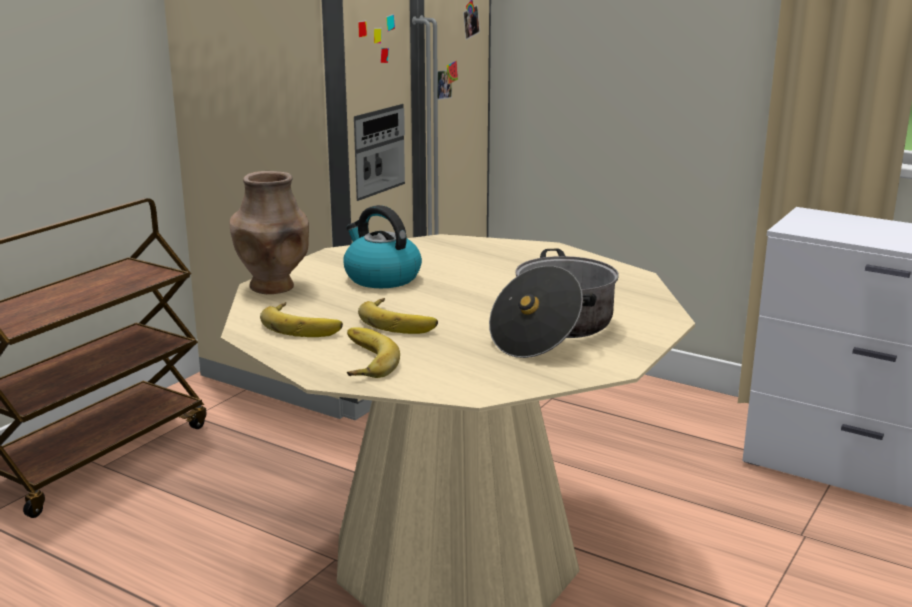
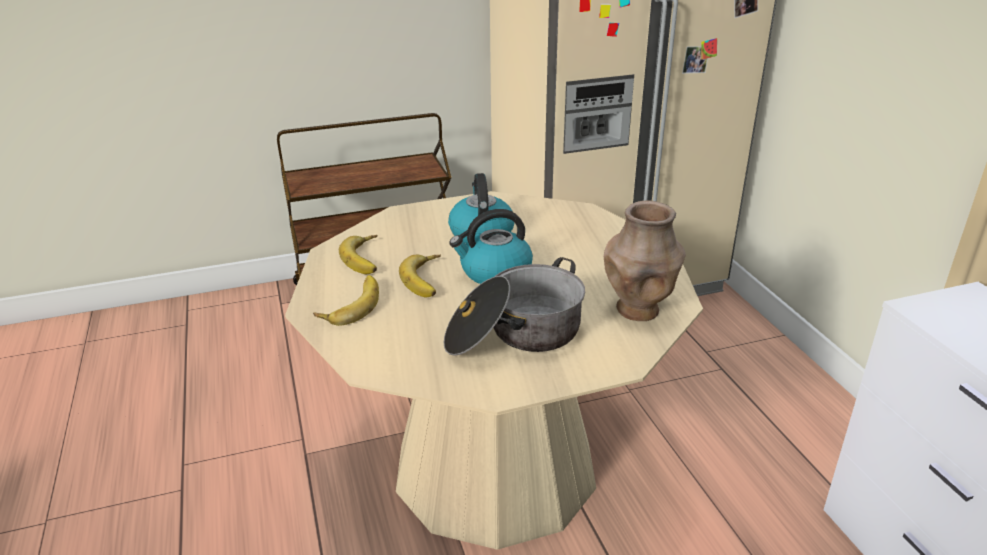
camera: 40 degrees right, 10 degrees up
brown vase [230,171,309,294] -> brown vase moved to [604,201,686,321]
none -> kettle [449,209,533,284]

